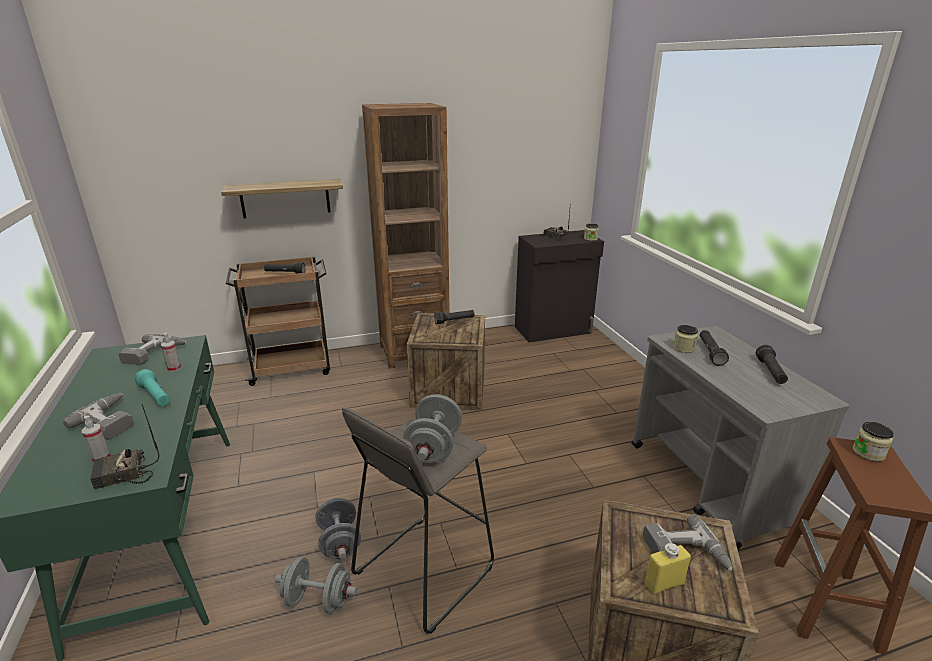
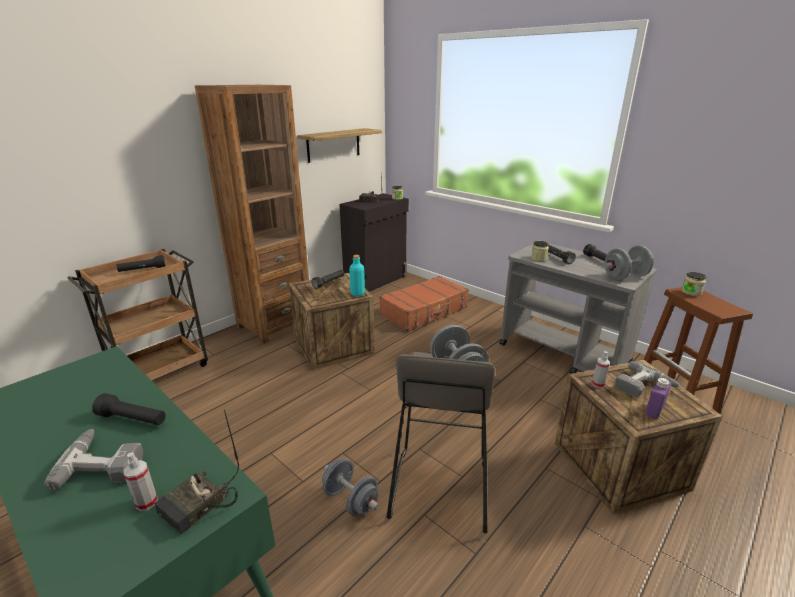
camera: 30 degrees left, 0 degrees up
power drill [119,334,187,365] -> none
turquoise flashlight [135,369,170,406] -> black flashlight [92,393,166,425]
spray bottle [161,333,181,372] -> spray bottle moved to [592,351,610,388]
shelf [221,179,343,218] -> shelf moved to [297,128,382,163]
grey dumbbell [275,557,357,614] -> grey dumbbell moved to [604,245,654,280]
yellow bottle [645,543,691,594] -> purple bottle [645,378,671,419]
none -> turquoise bottle [349,255,365,296]
none -> brown suitcase [379,276,469,331]

